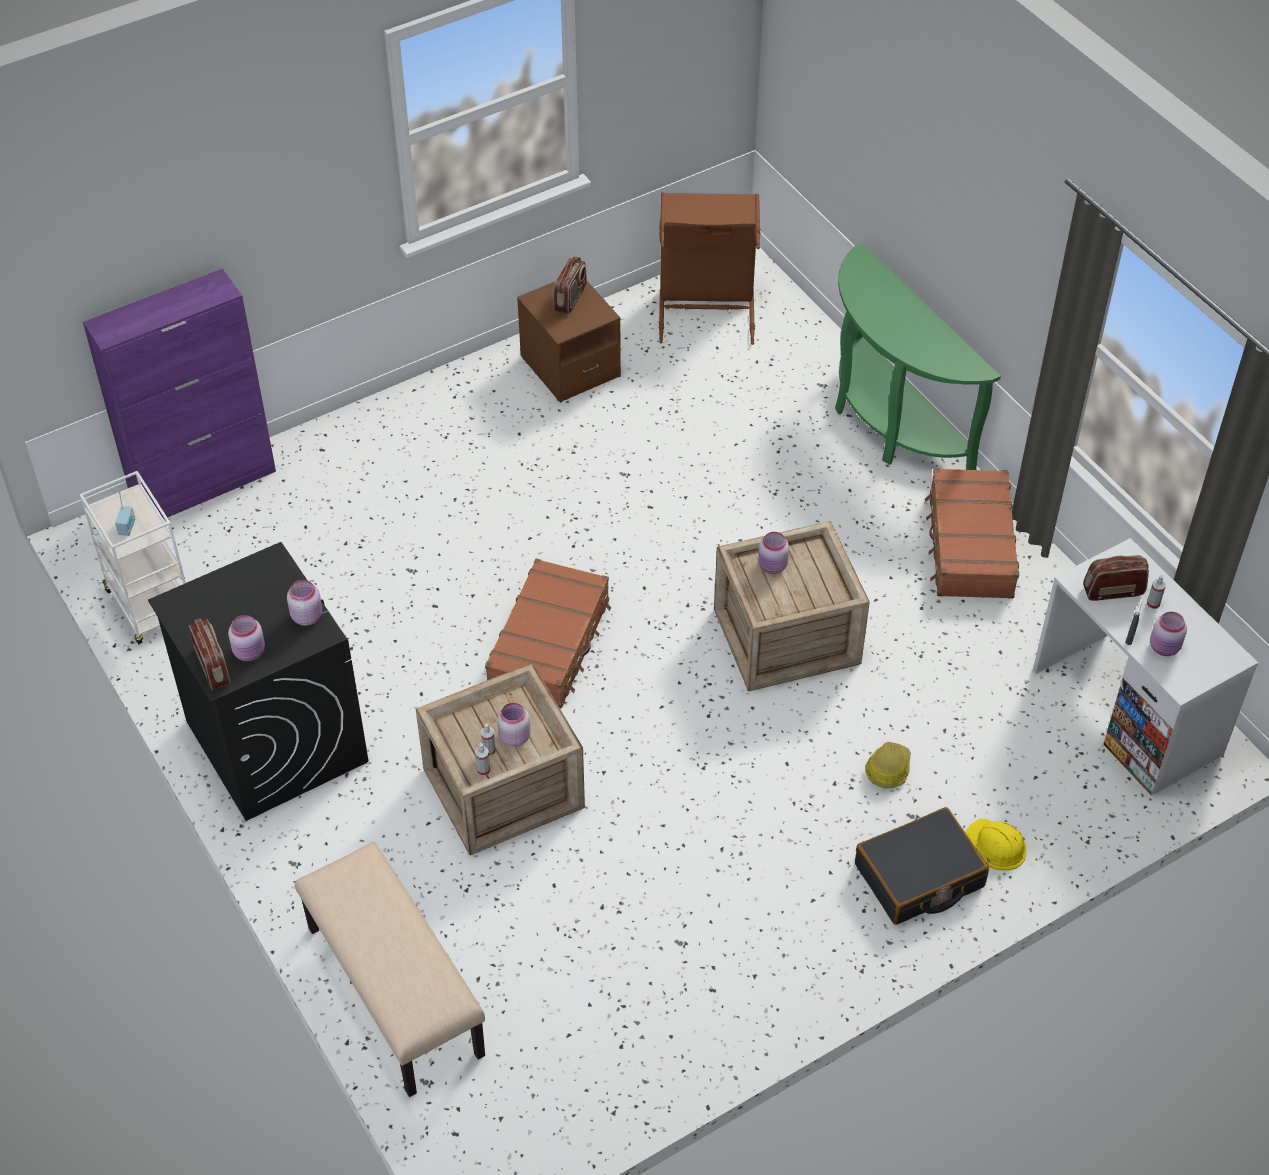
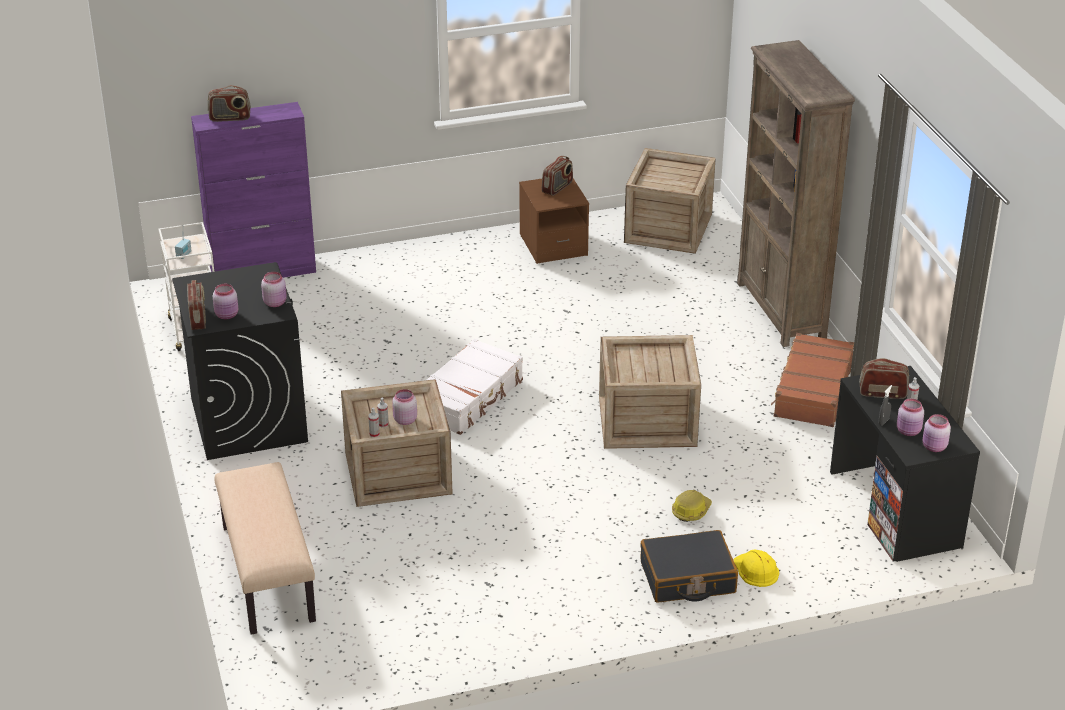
camera: 15 degrees right, 15 degrees down
brown suitcase [485,558,611,708] -> white suitcase [426,339,523,435]
brown laundry basket [659,192,761,345] -> crate [624,148,716,254]
pink jar [758,532,789,574] -> pink jar moved to [922,414,951,452]
green console table [835,243,1001,470] -> brown bookcase [737,40,855,347]
white desk [1033,538,1258,795] -> black desk [830,366,980,562]
none -> radio [208,85,251,122]

